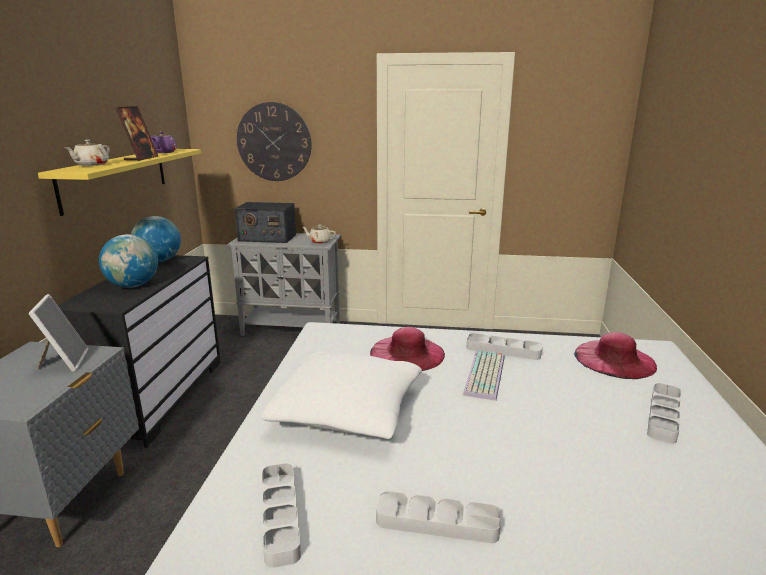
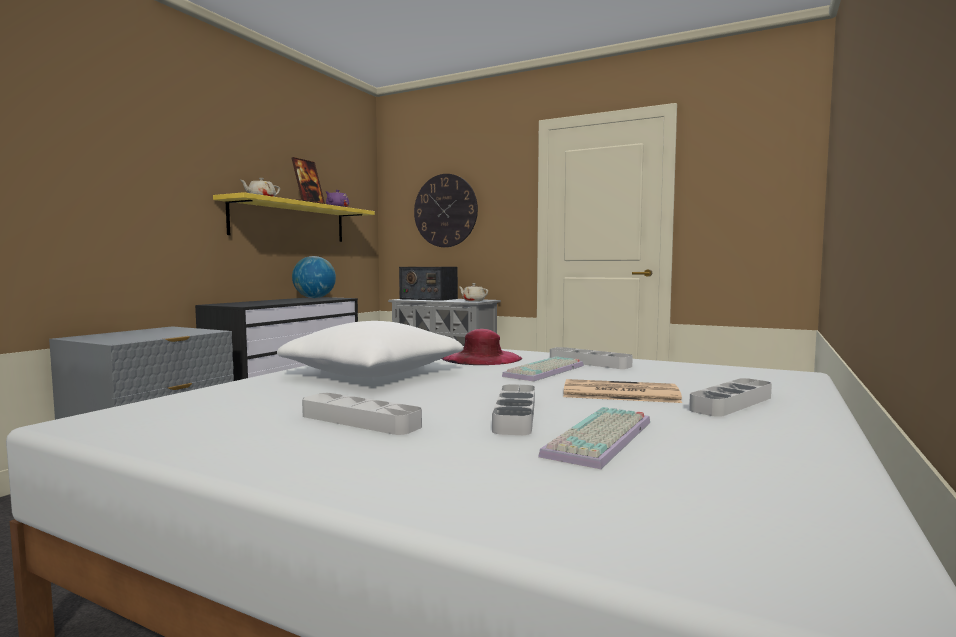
camera: 20 degrees right, 15 degrees down
picture frame [28,294,89,372] -> none
globe [99,234,158,288] -> none
grey tray [262,463,301,568] -> grey tray moved to [492,384,535,435]
pink hat [574,332,657,379] -> none
none -> keyboard [538,407,650,469]
none -> newspaper [563,379,682,403]

